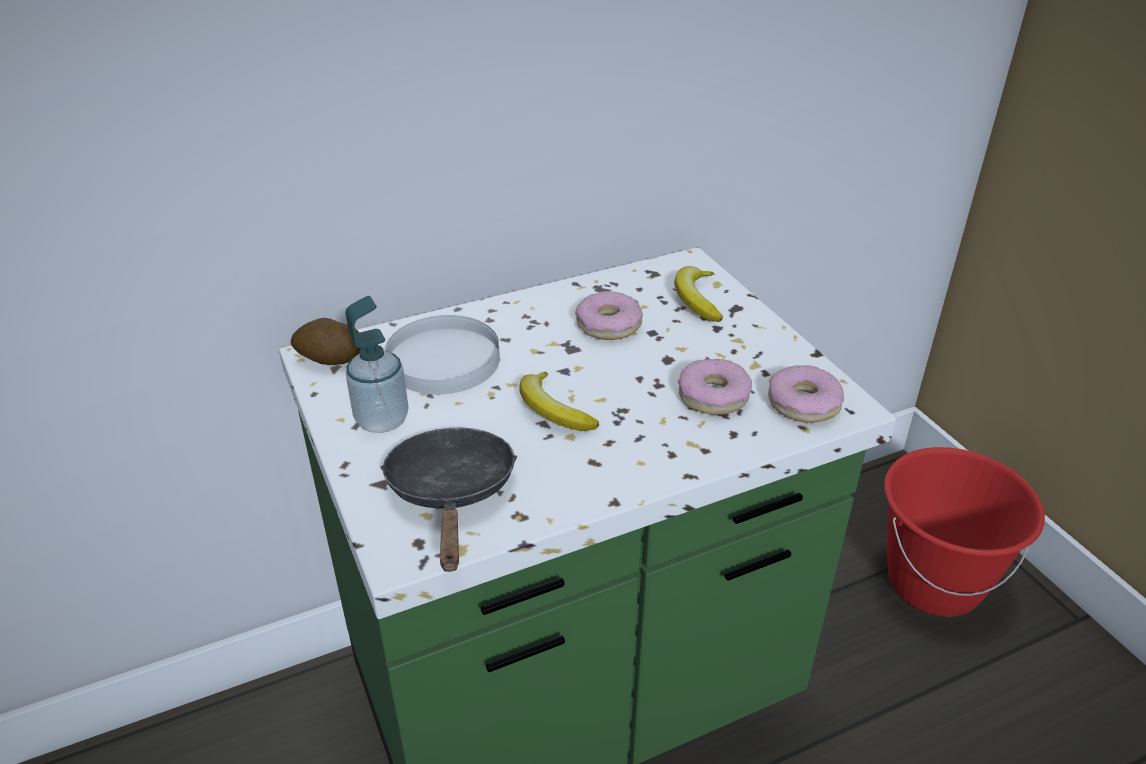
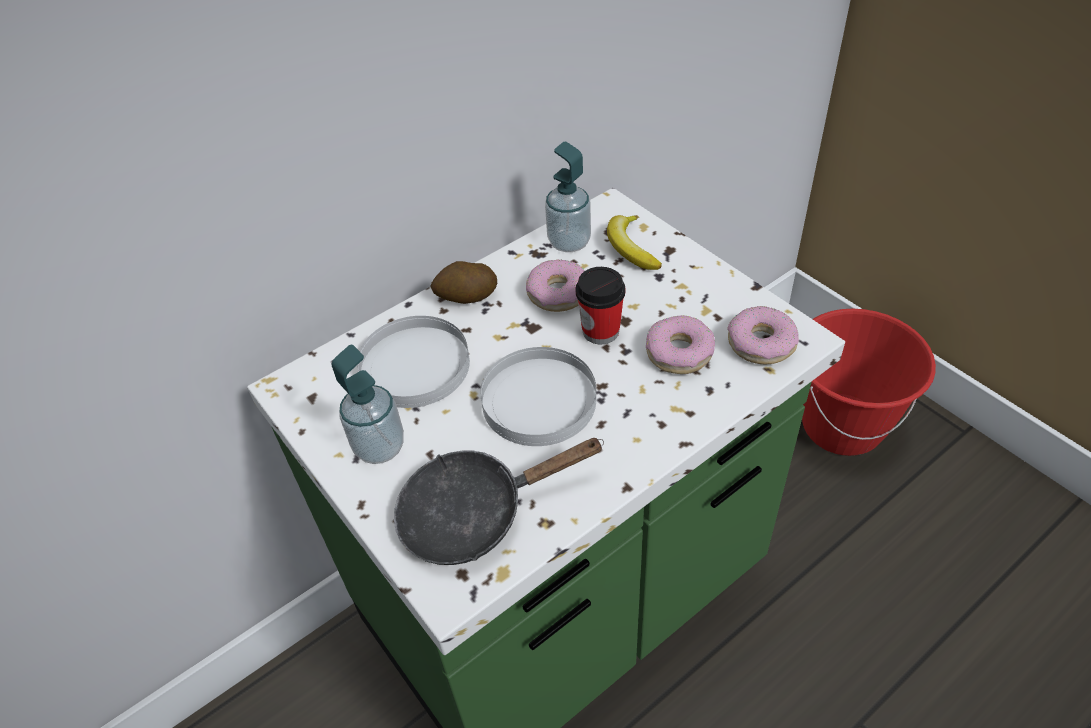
camera: 10 degrees left, 10 degrees up
potato [291,318,362,365] -> potato moved to [430,261,497,304]
black frying pan [380,428,517,572] -> black frying pan turned 90 degrees counterclockwise [394,438,604,565]
banana [519,372,599,431] -> white plate [480,347,596,446]
none -> soap dispenser [545,142,591,252]
none -> cup [576,267,626,344]

